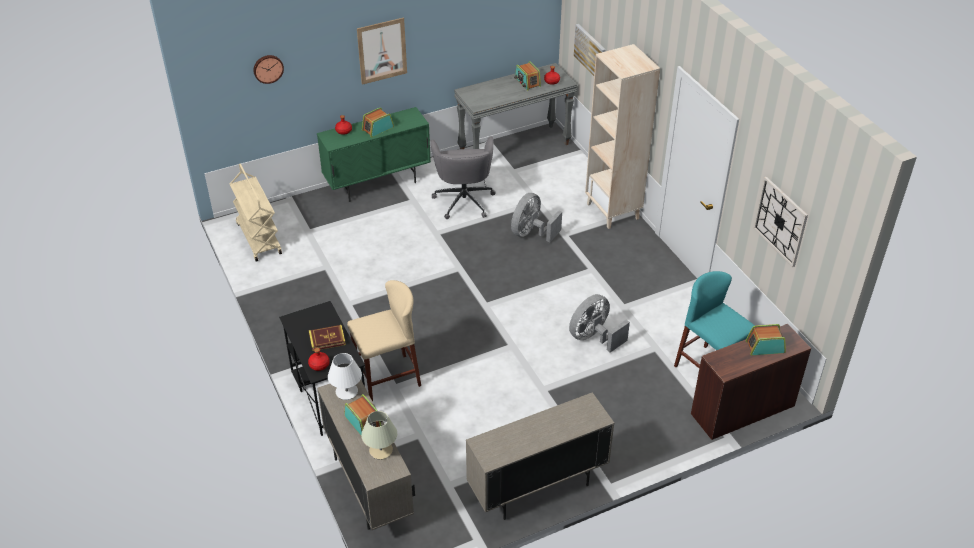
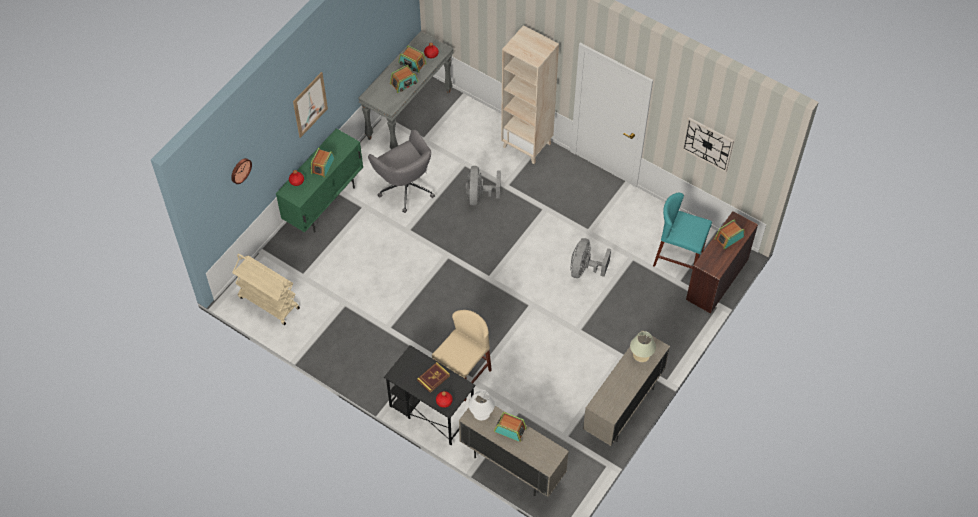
camera: 30 degrees left, 15 degrees up
beige table lamp [361,411,397,460] -> beige table lamp moved to [630,331,656,362]
picture [574,24,606,76] -> none
none -> radio [390,65,418,93]

